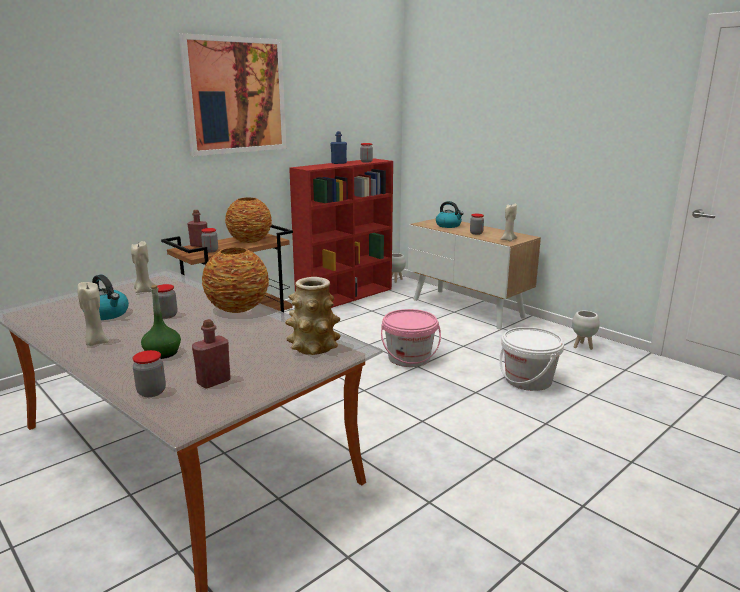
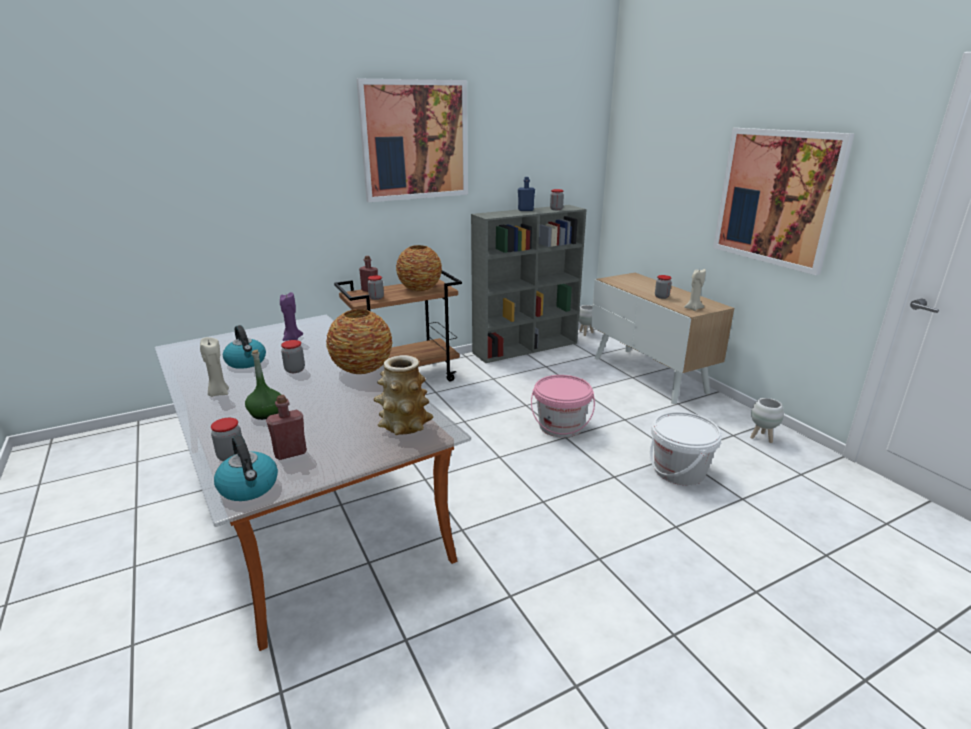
camera: 15 degrees right, 5 degrees up
beige candle [131,241,155,293] -> purple candle [280,292,303,341]
red bookcase [289,159,393,308] -> grey bookcase [471,205,587,363]
kettle [436,201,464,228] -> kettle moved to [214,435,278,501]
none -> picture [713,128,854,275]

